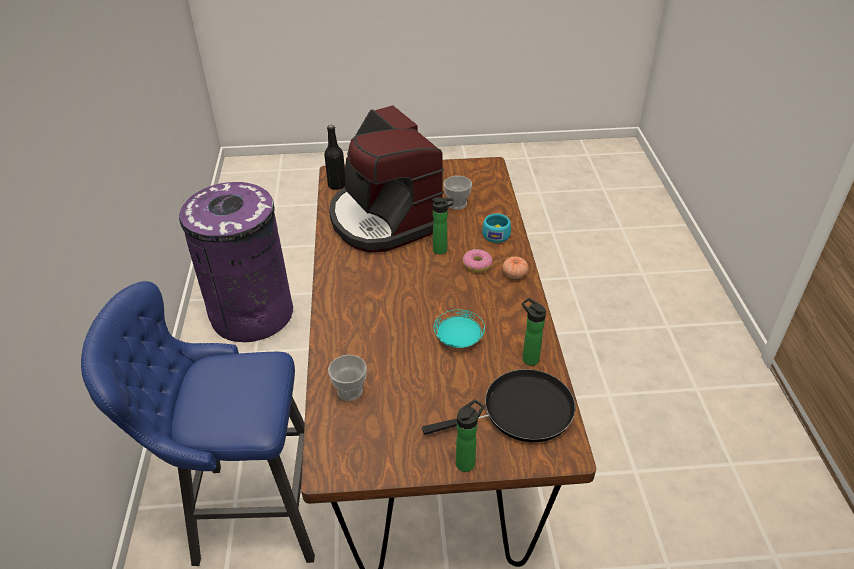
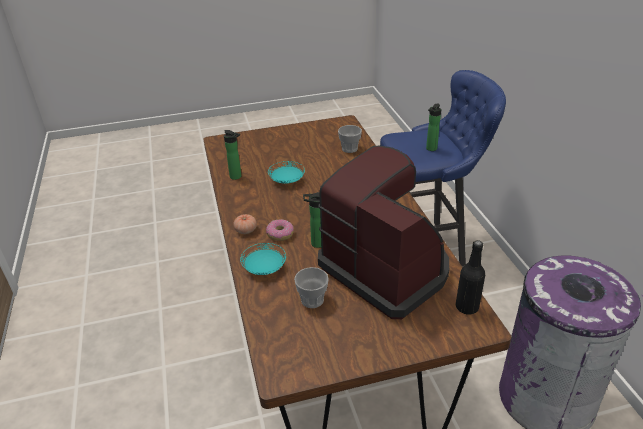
camera: 170 degrees right, 5 degrees down
black frying pan [422,369,575,442] -> none
bottle [456,399,484,472] -> bottle moved to [426,103,441,151]
turquoise cup [482,213,511,243] -> turquoise plate [240,243,286,275]

